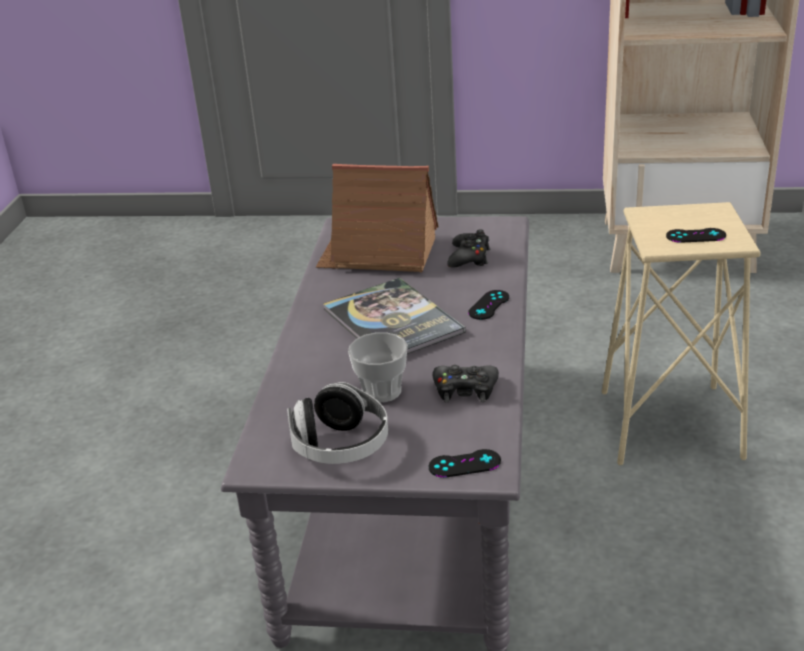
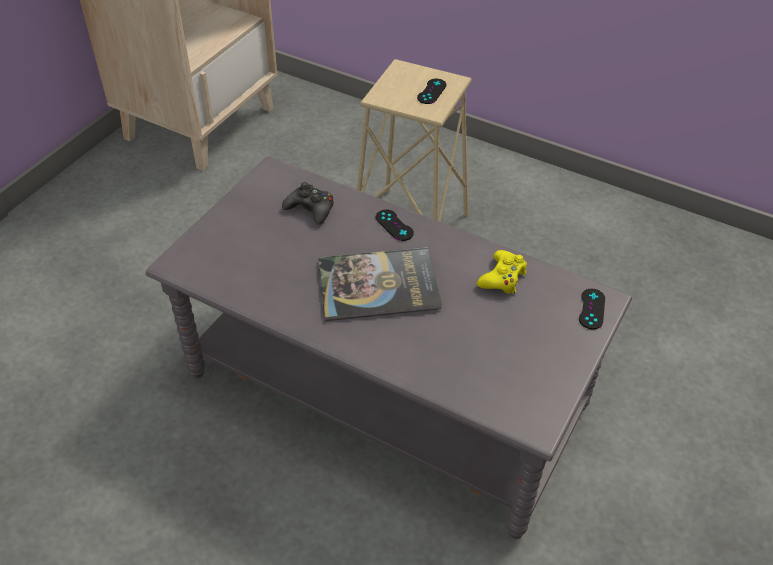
camera: 70 degrees left, 15 degrees up
headphones [287,382,388,464] -> none
toy house [316,164,439,272] -> none
cup [348,332,408,403] -> none
black game controller [433,365,499,402] -> yellow game controller [477,250,527,294]

